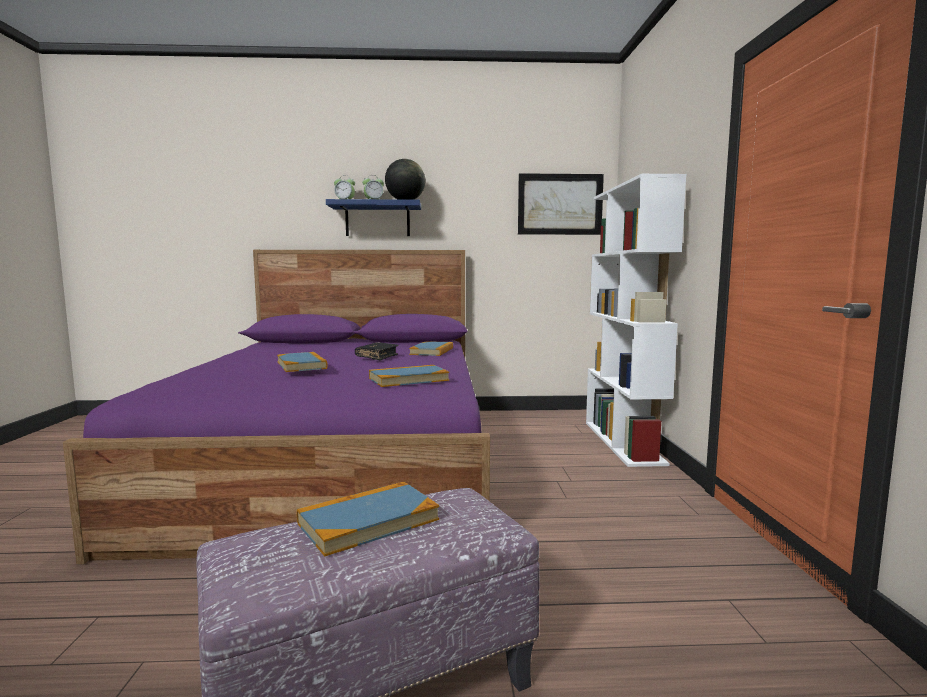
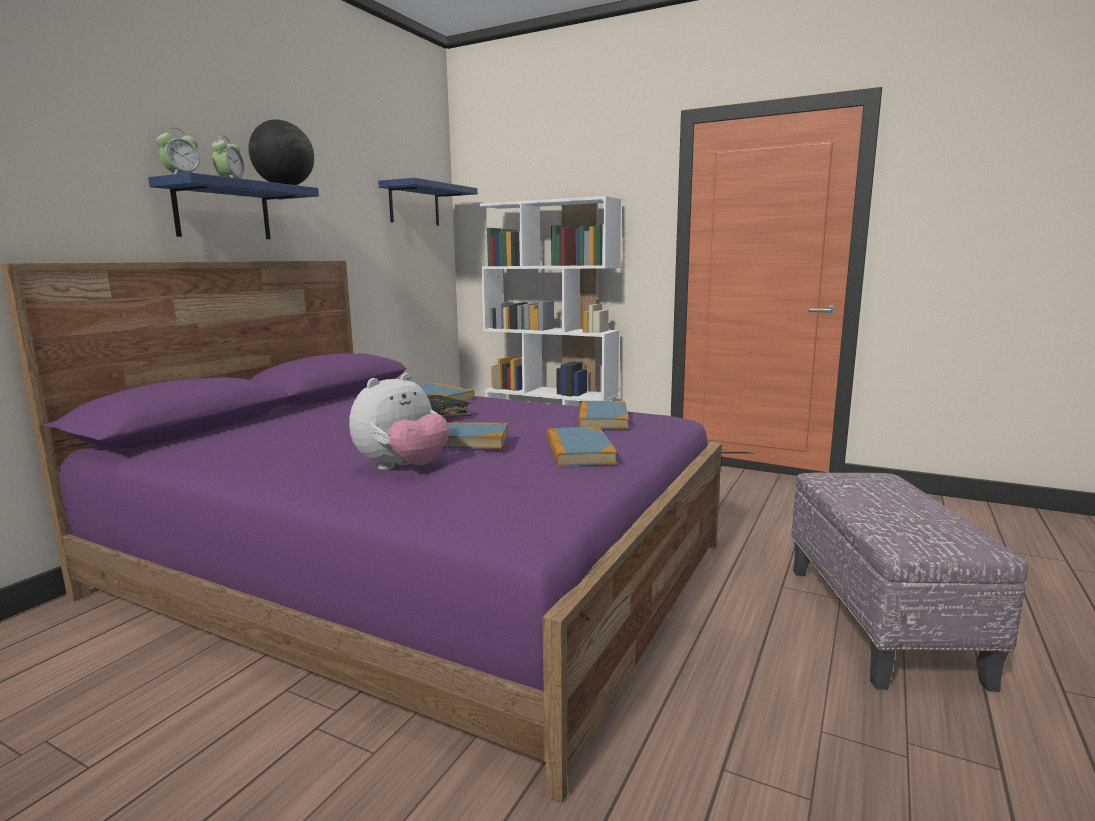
camera: 60 degrees left, 5 degrees up
book [297,482,439,557] -> book moved to [547,427,617,466]
picture [518,173,604,235] -> blue shelf [378,178,478,226]
none -> plush toy [349,373,450,470]

